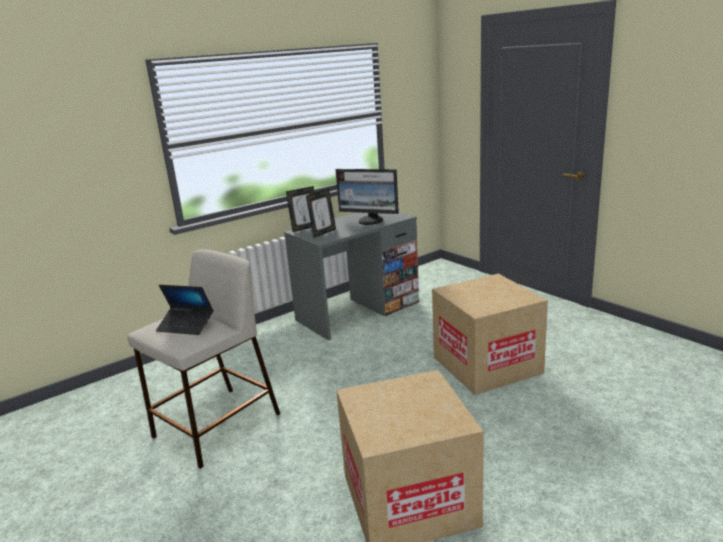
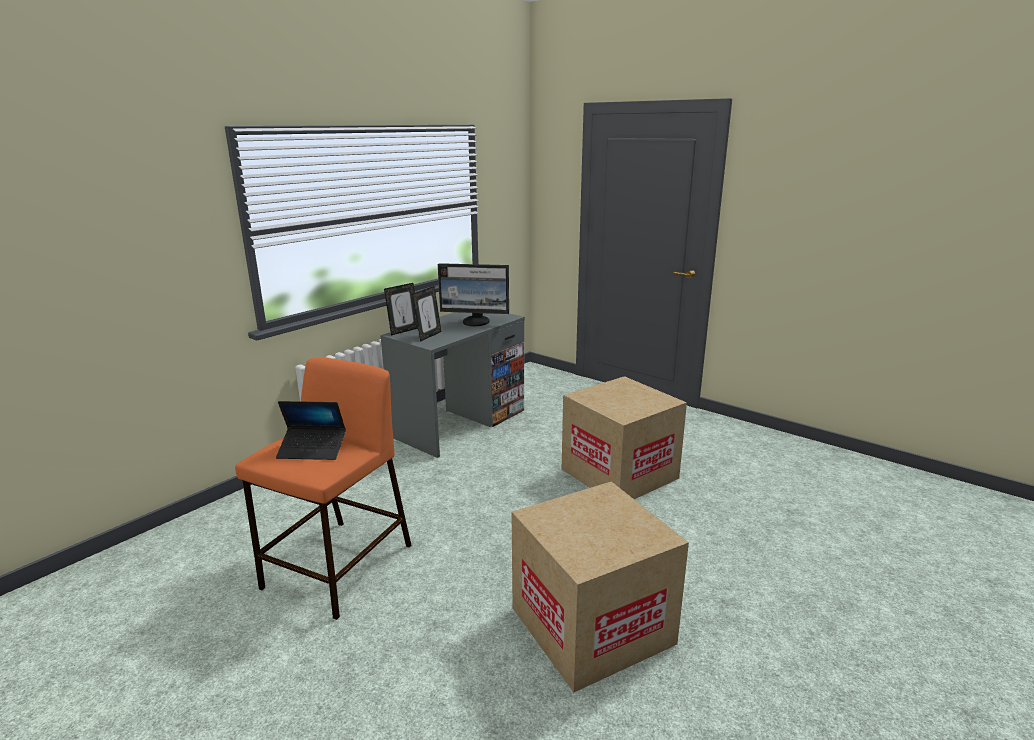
camera: 15 degrees left, 0 degrees up
beige stool [127,249,280,469] -> orange stool [235,358,412,620]

